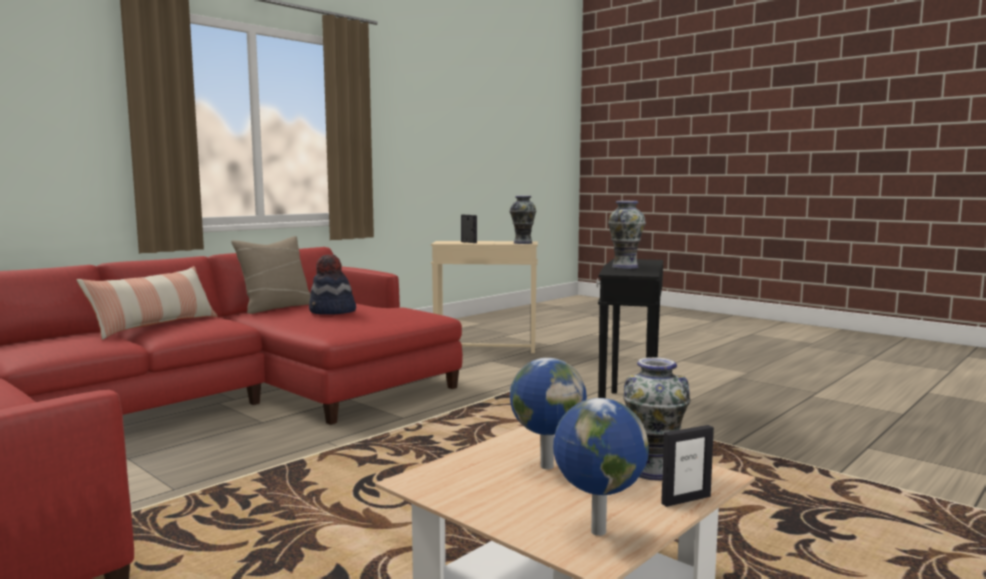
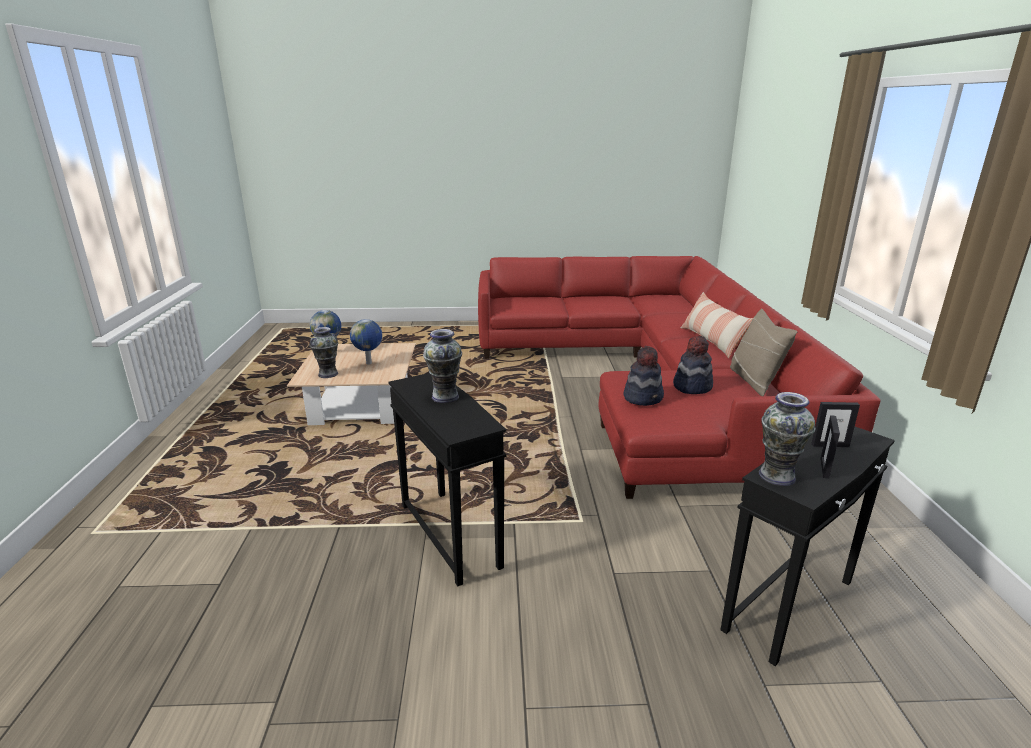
camera: 135 degrees right, 15 degrees up
beige side table [431,241,538,353] -> black side table [721,427,895,666]
picture frame [661,425,714,507] -> picture frame moved to [820,415,840,479]
none -> hat [624,346,664,406]

